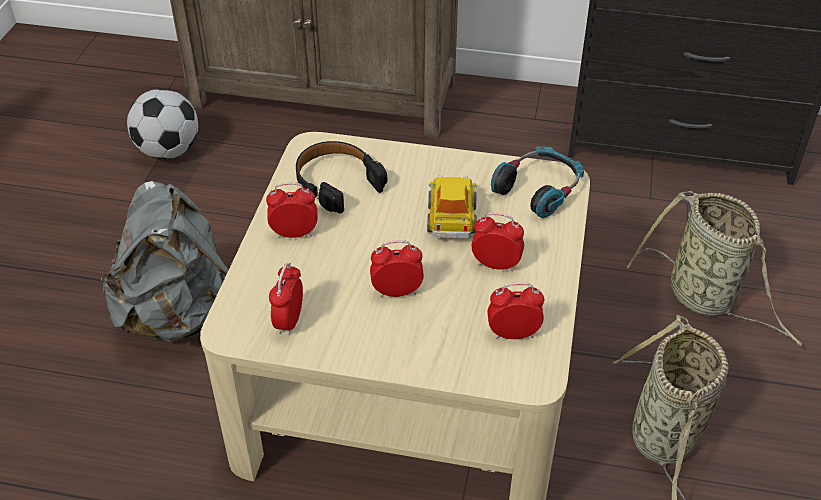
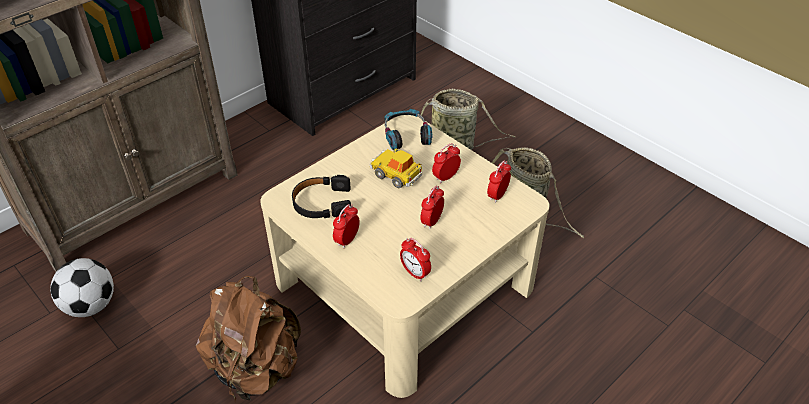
camera: 55 degrees left, 0 degrees up
grey backpack [101,181,228,342] -> brown backpack [196,276,301,400]

